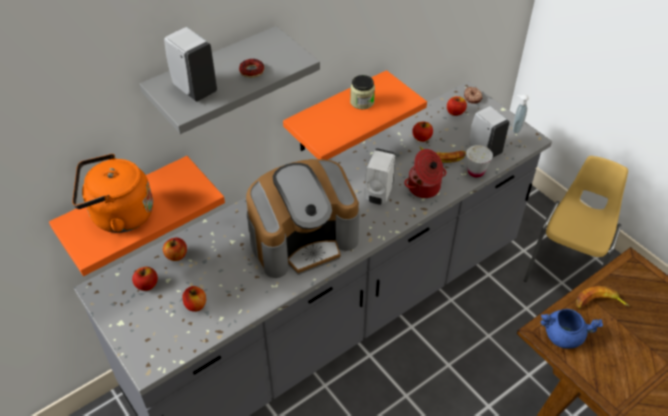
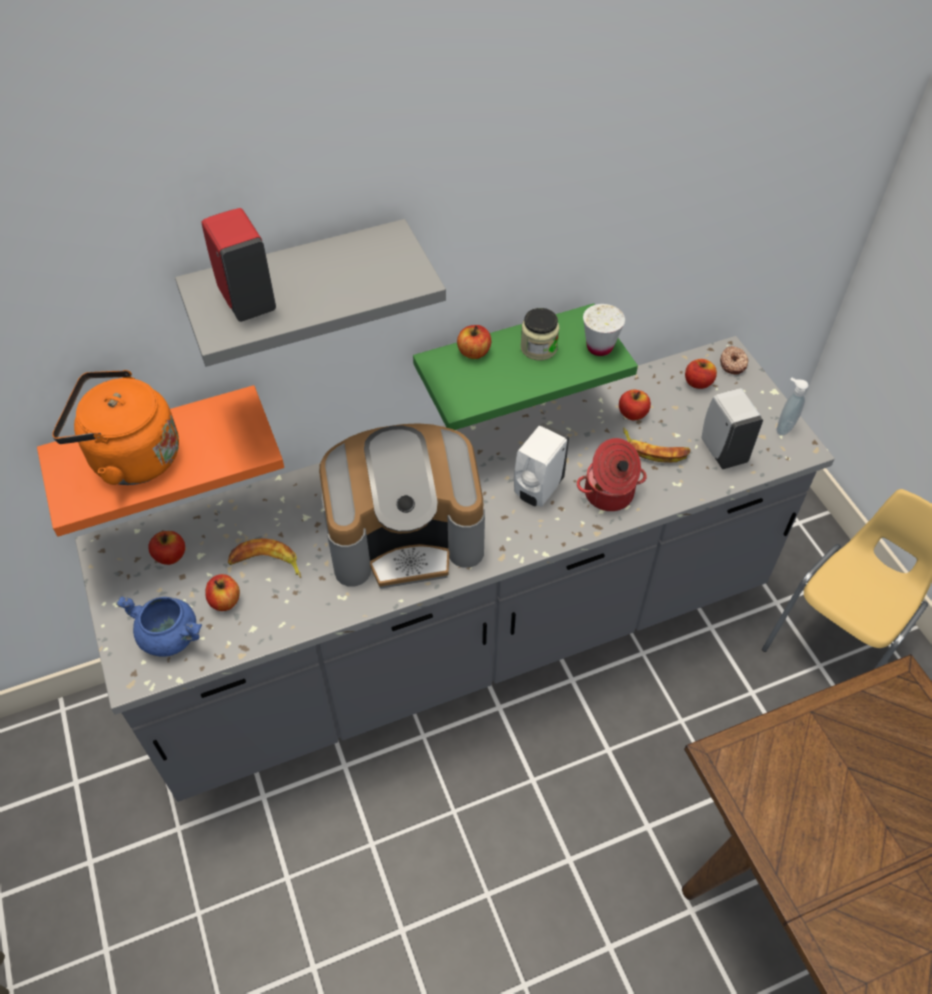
camera: 15 degrees right, 5 degrees up
apple [163,238,187,261] -> apple moved to [457,325,491,359]
white soap dispenser [164,27,217,102] -> red soap dispenser [202,208,276,322]
donut [239,59,264,78] -> none
orange shelf [283,70,427,160] -> green shelf [413,303,638,430]
white cup [466,145,493,178] -> white cup moved to [583,304,625,356]
blue cooking pot [540,309,603,349] -> blue cooking pot moved to [116,596,202,657]
banana [577,286,630,309] -> banana moved to [228,538,301,578]

